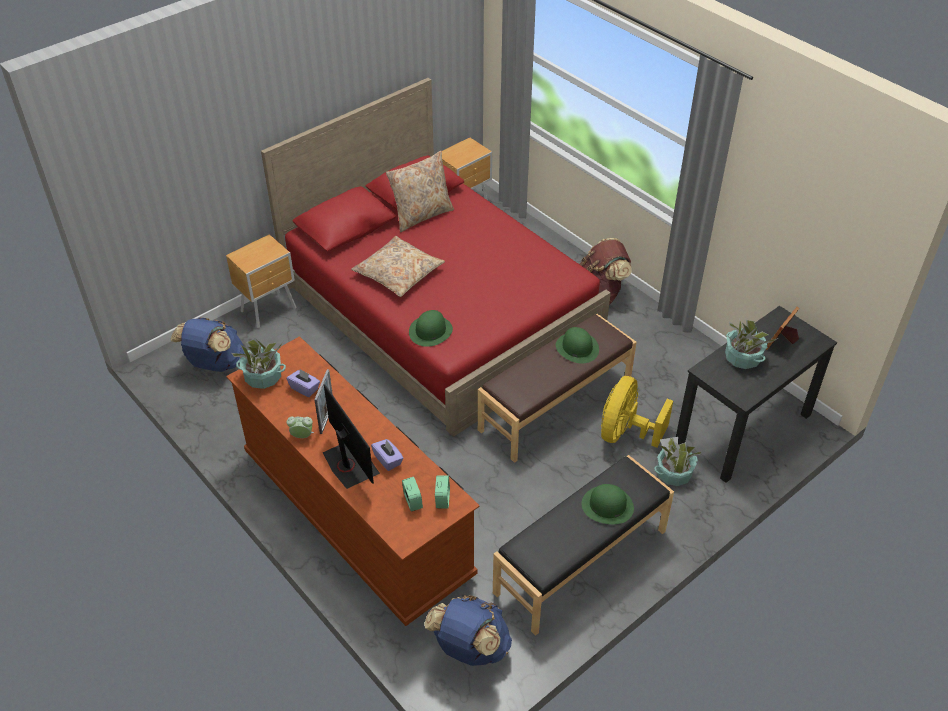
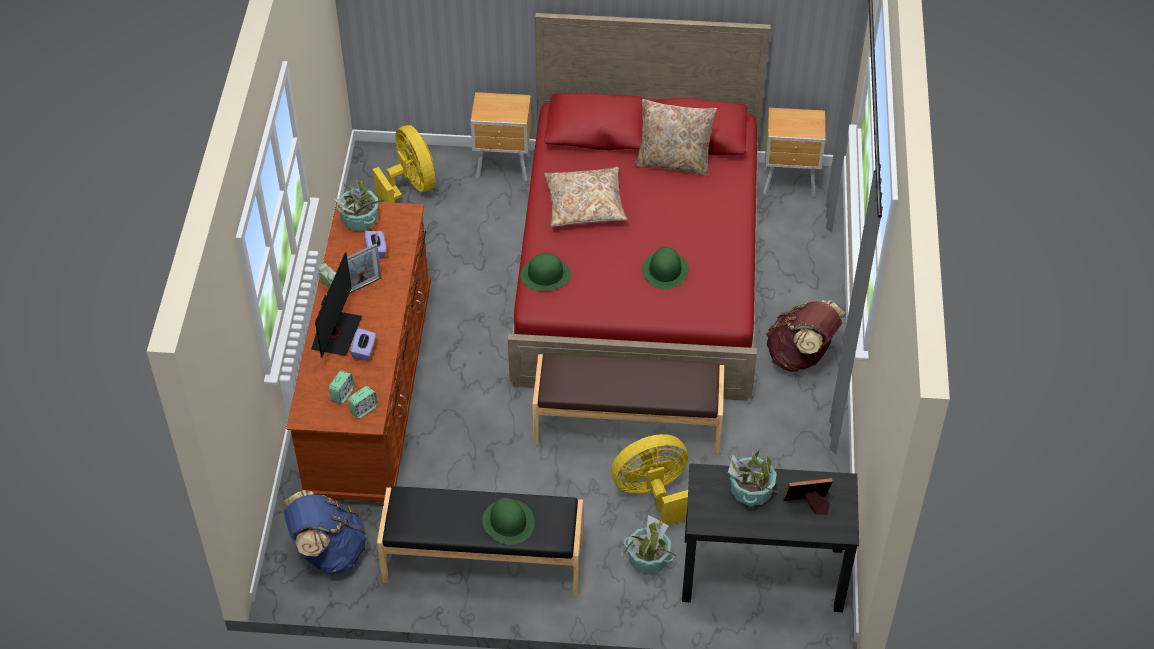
camera: 45 degrees right, 5 degrees up
blue backpack [171,317,245,372] -> yellow fan [373,125,435,203]
green hat [556,327,599,363] -> green hat moved to [642,247,689,289]

